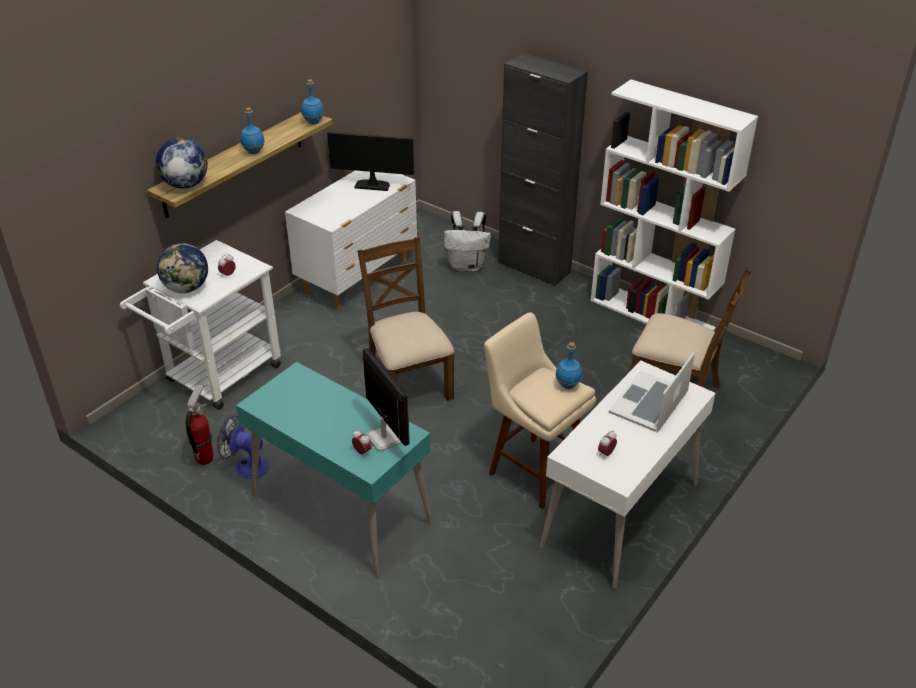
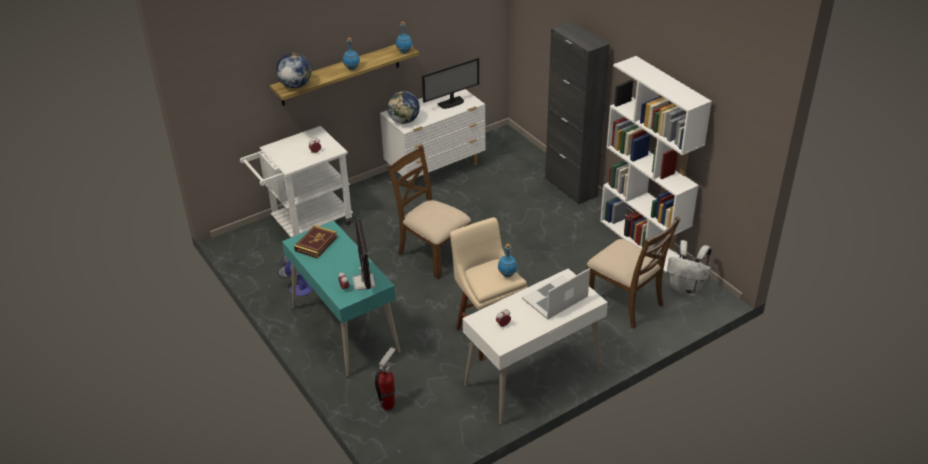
camera: 20 degrees right, 0 degrees up
globe [157,243,208,293] -> globe moved to [387,91,420,124]
fire extinguisher [186,384,213,465] -> fire extinguisher moved to [375,347,396,410]
monitor [327,132,414,191] -> monitor turned 120 degrees clockwise [422,58,479,109]
brown chair [357,237,454,401] -> brown chair turned 45 degrees counterclockwise [388,146,471,279]
white backpack [444,211,491,272] -> white backpack moved to [667,240,712,296]
none -> book [294,225,338,258]

